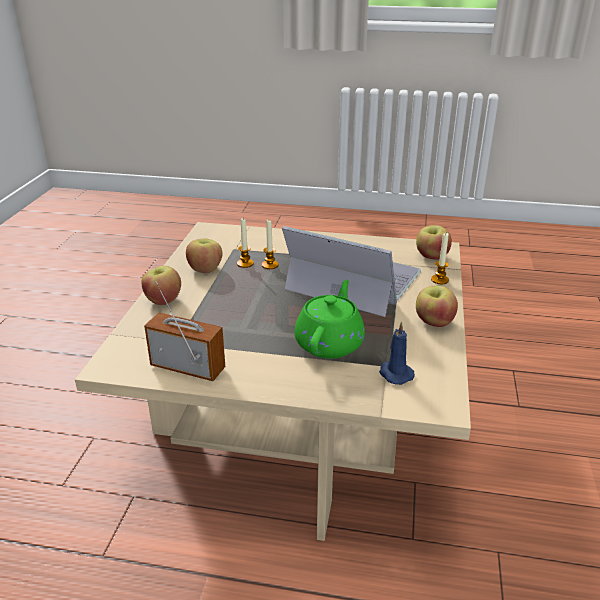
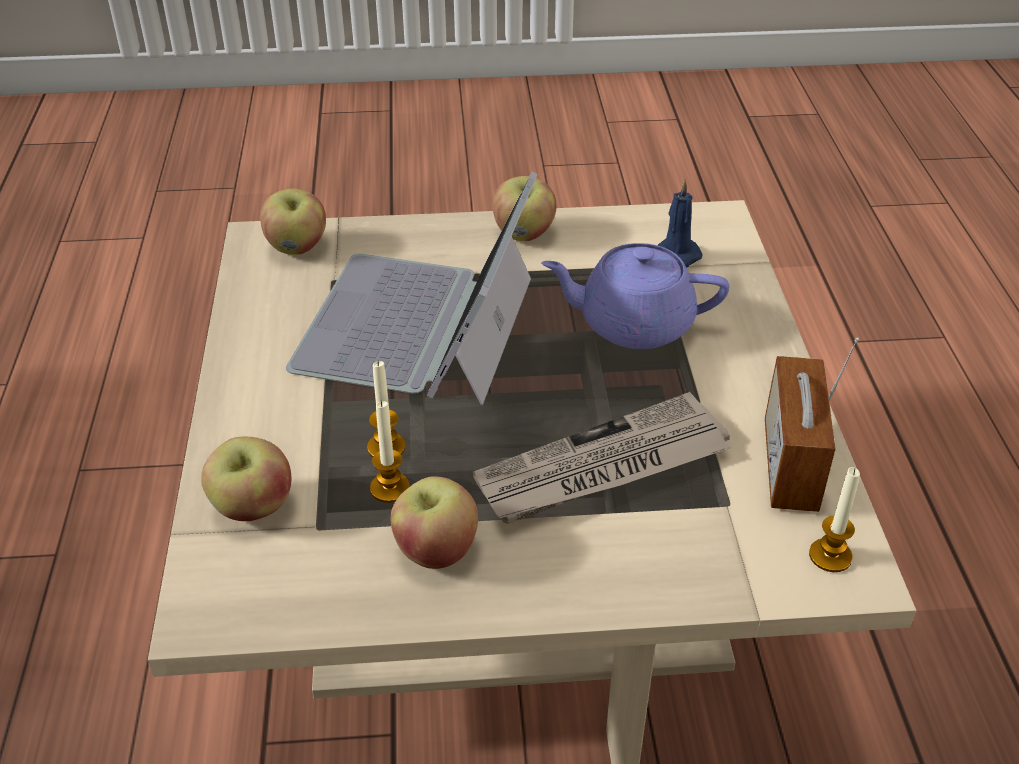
camera: 105 degrees left, 10 degrees up
apple [142,266,181,305] -> apple moved to [201,436,292,521]
green teapot [294,280,365,359] -> purple teapot [541,243,729,349]
candle [431,233,449,284] -> candle moved to [809,467,860,572]
none -> newspaper [473,392,730,524]

